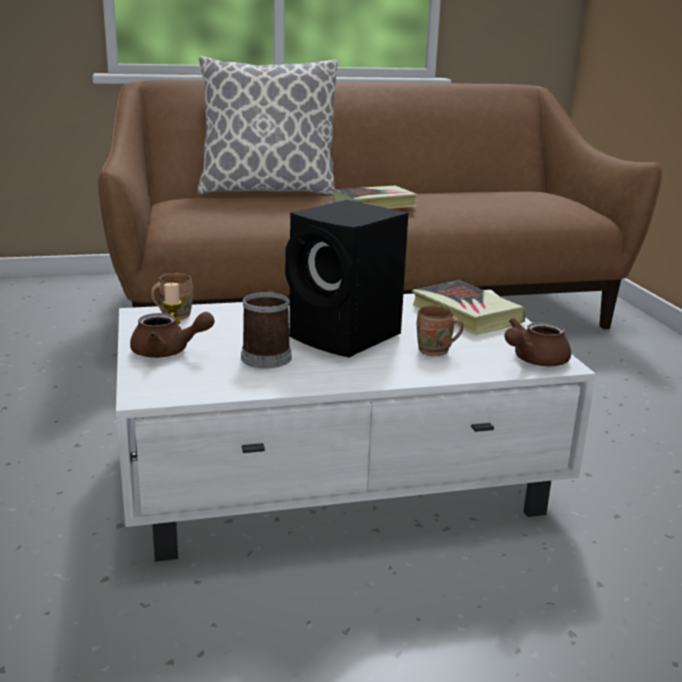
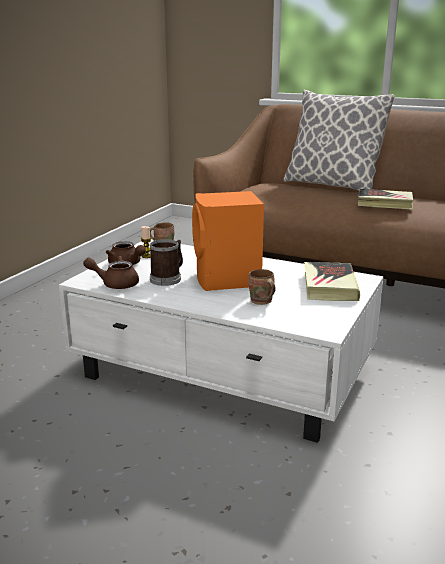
camera: 40 degrees right, 0 degrees up
black speaker [285,200,409,357] -> orange speaker [192,191,264,291]
brown teapot [504,318,571,366] -> brown teapot moved to [83,256,139,289]

